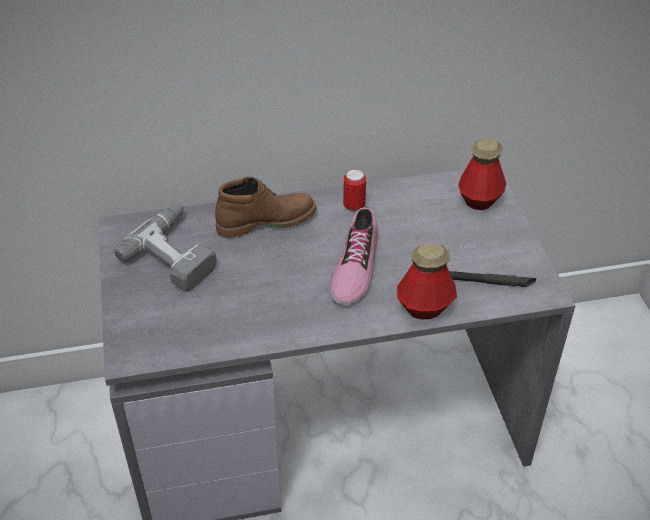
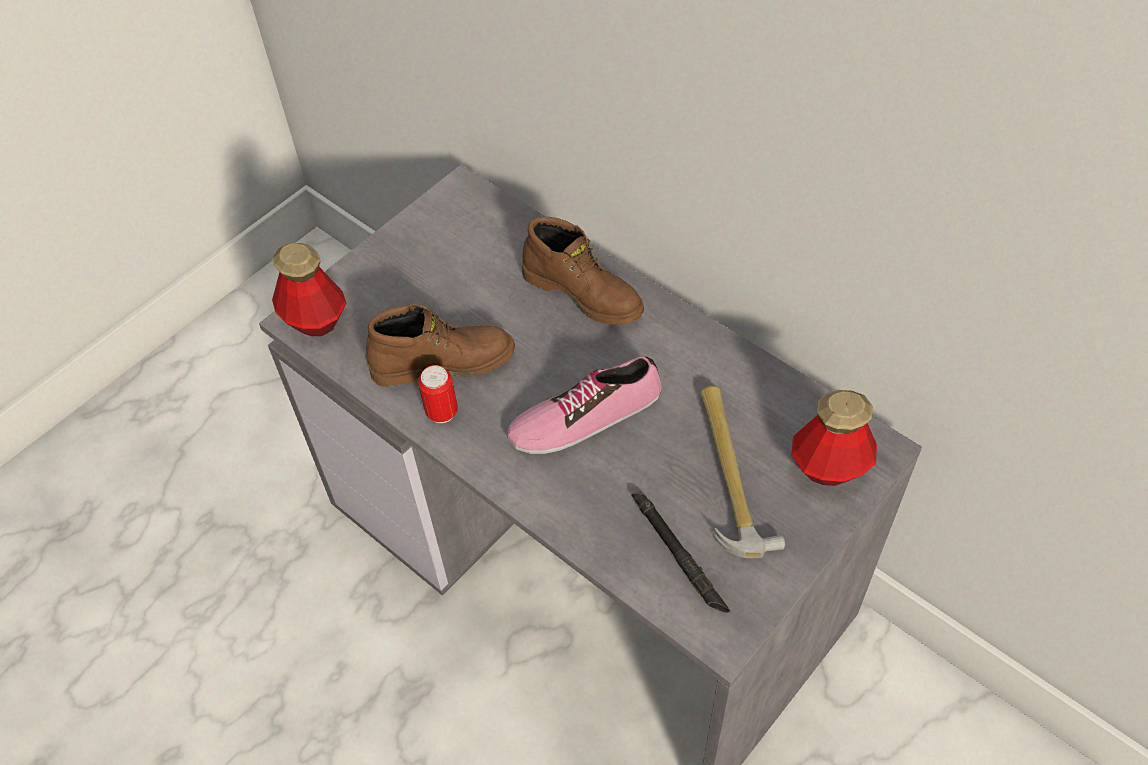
camera: 55 degrees right, 10 degrees up
power drill [114,204,217,292] -> none
can [343,169,366,213] -> can moved to [418,365,458,423]
bottle [397,243,457,319] -> bottle moved to [272,243,347,336]
none -> brown boot [366,304,515,387]
none -> hammer [700,386,785,558]

